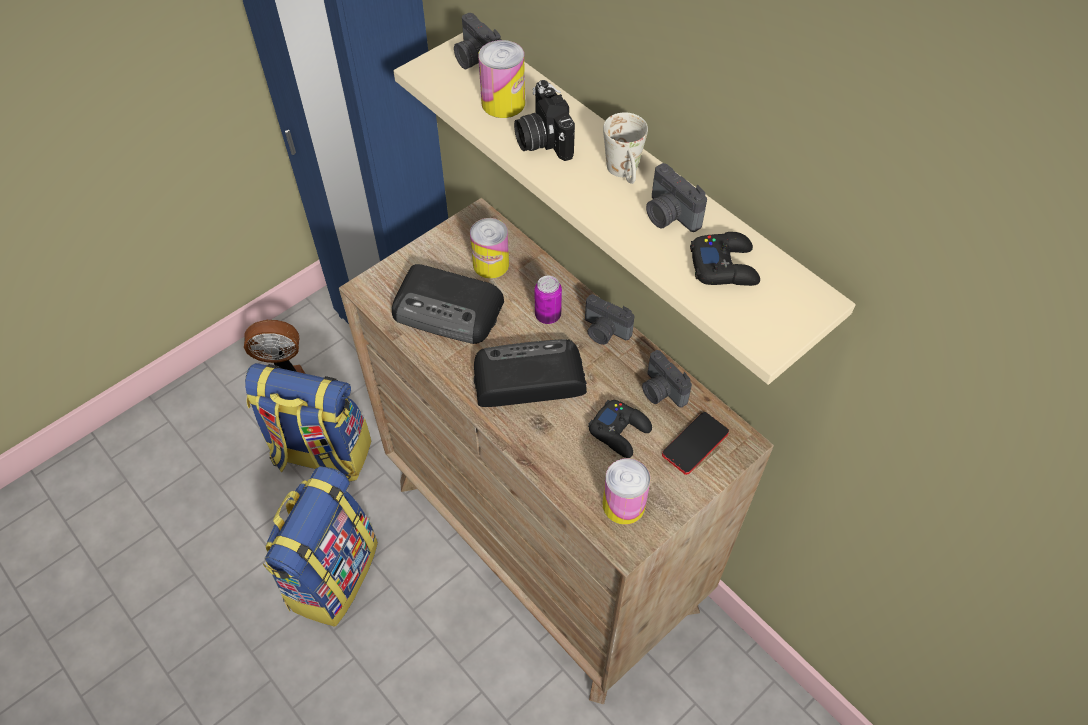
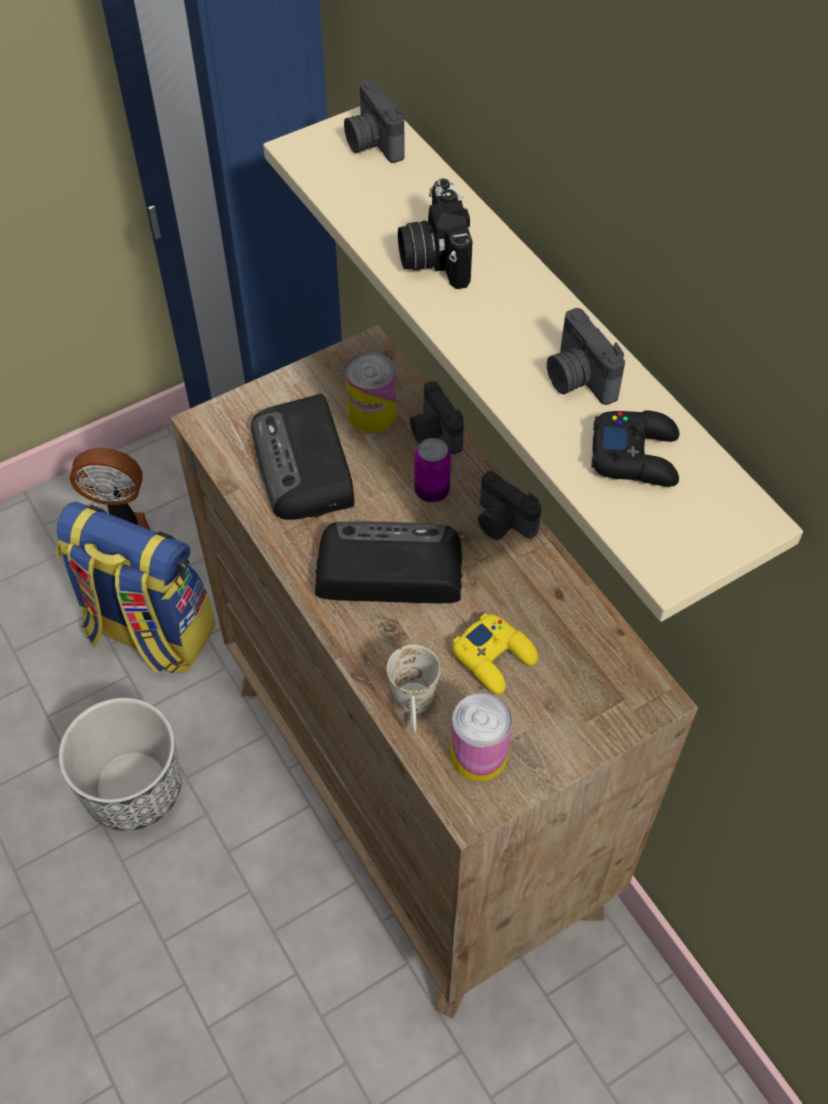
camera: 10 degrees right, 0 degrees up
backpack [263,466,378,627] -> planter [59,698,182,831]
radio [392,264,504,344] -> radio turned 45 degrees clockwise [251,394,355,520]
can [478,40,525,118] -> none
black game controller [588,400,652,458] -> yellow game controller [453,613,538,694]
white mug [603,112,648,184] -> white mug moved to [387,645,440,733]
camera [642,350,692,407] -> camera moved to [410,381,464,454]
phone [662,412,729,475] -> none

